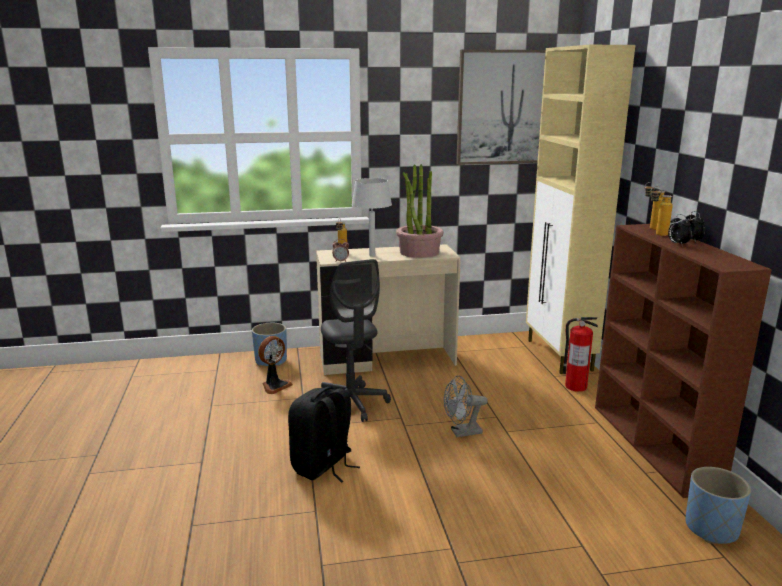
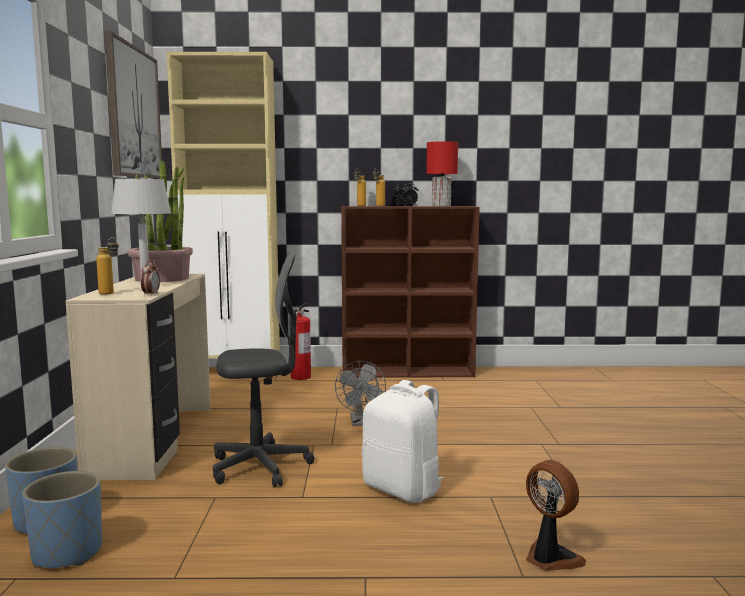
camera: 80 degrees left, 10 degrees down
fan [258,336,293,394] -> fan moved to [526,460,586,571]
black backpack [288,387,360,483] -> white backpack [362,380,444,503]
blue planter [685,467,751,544] -> blue planter moved to [22,471,102,568]
none -> red table lamp [426,141,458,207]

